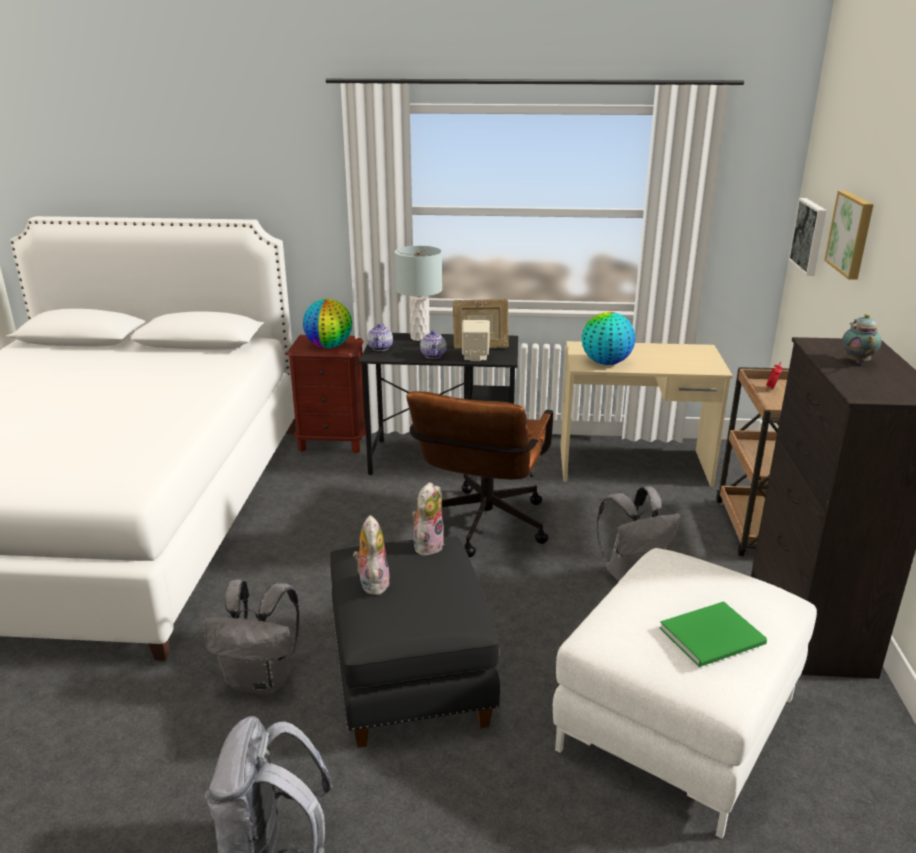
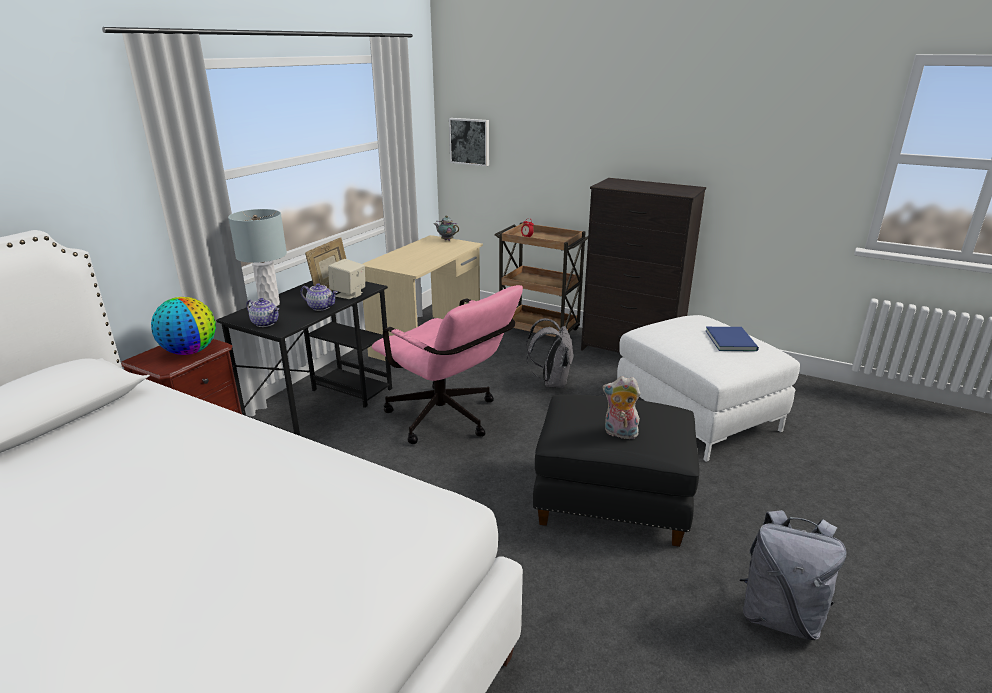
camera: 65 degrees left, 0 degrees up
grey backpack [203,579,299,694] -> none
brown office chair [407,391,553,558] -> pink office chair [372,285,523,444]
plush toy [412,482,444,558] -> none
globe [582,312,635,365] -> none
green book [660,601,767,667] -> blue book [706,327,759,351]
picture [824,191,874,280] -> none
teapot [842,314,882,364] -> teapot moved to [434,216,459,241]

